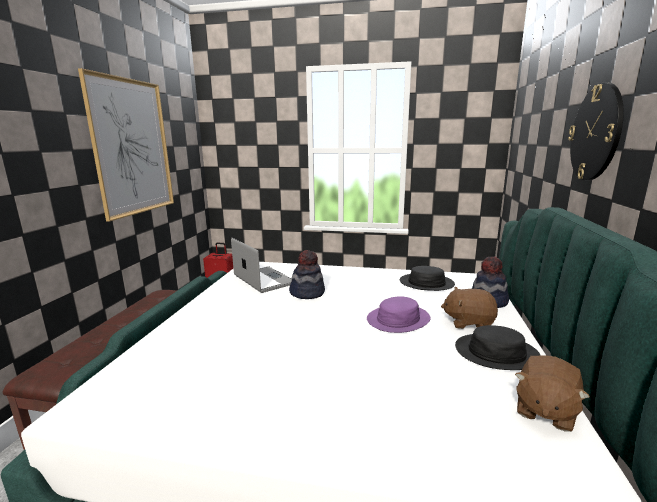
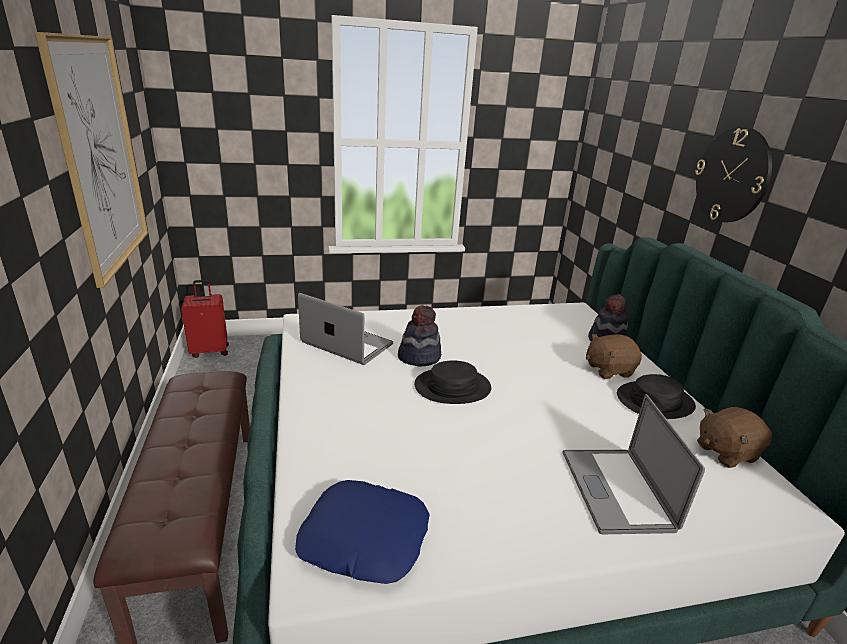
camera: 25 degrees left, 10 degrees up
purple hat [367,296,431,333] -> none
black hat [400,266,455,291] -> black hat moved to [414,361,491,404]
brown plush toy [515,355,590,432] -> brown plush toy turned 60 degrees clockwise [697,407,772,468]
none -> blue pillow [295,480,430,584]
none -> laptop [562,394,705,534]

